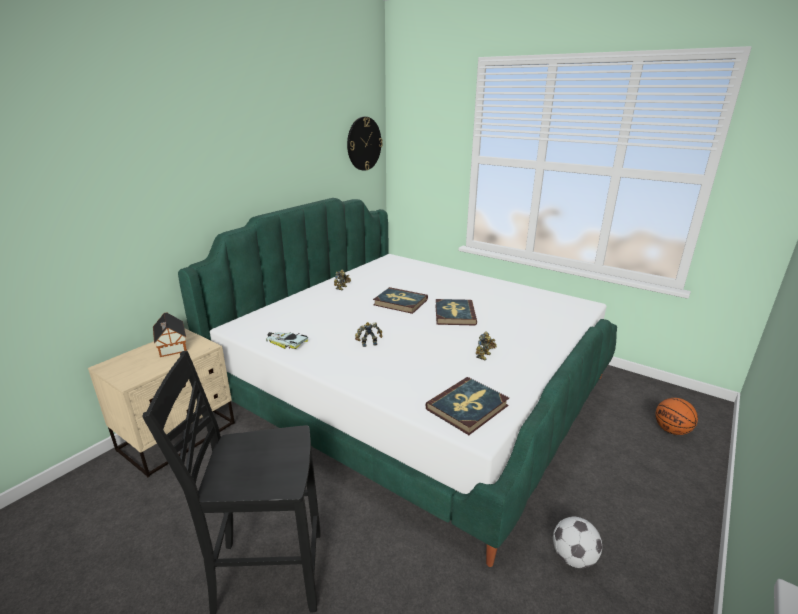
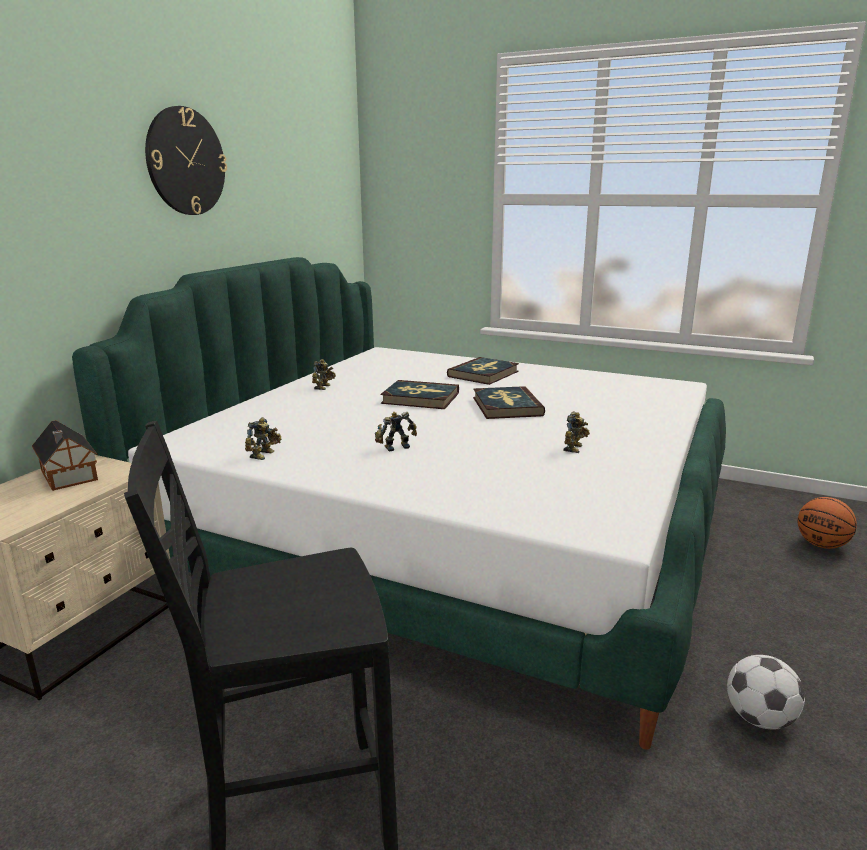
camera: 10 degrees left, 5 degrees down
toy car [266,332,308,349] -> toy robot [245,417,282,460]
wall clock [347,117,383,171] -> wall clock moved to [145,106,227,215]
book [425,377,509,435] -> book moved to [447,357,519,385]

